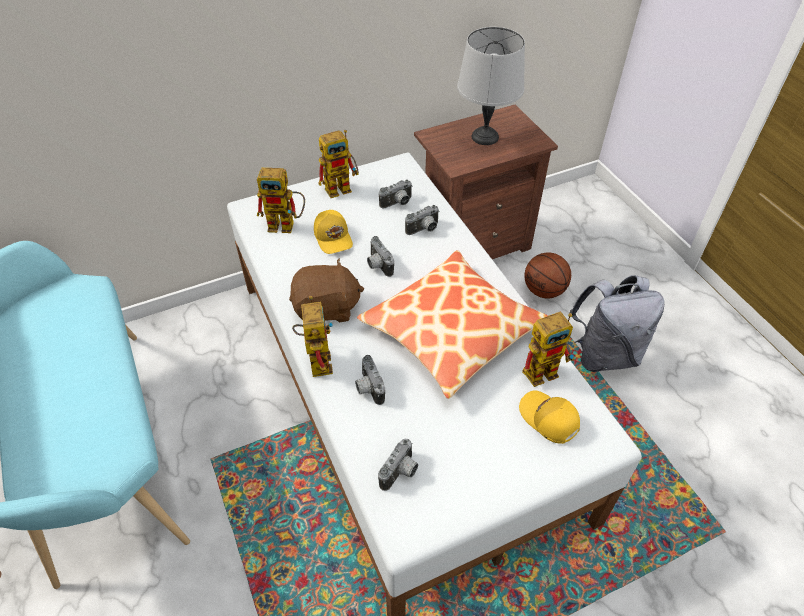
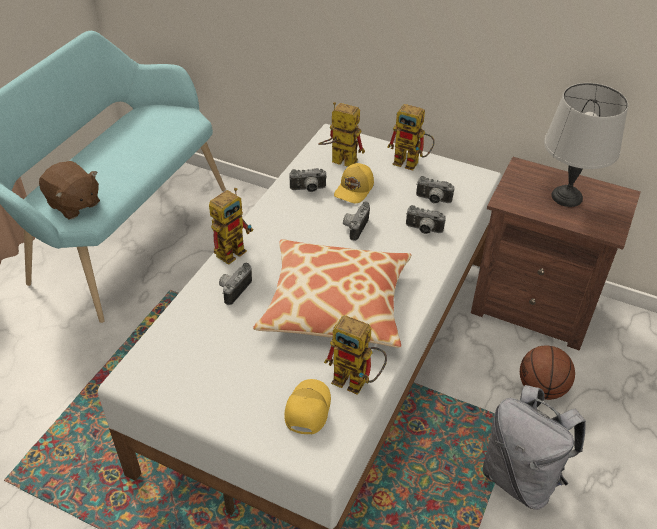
camera: 50 degrees right, 5 degrees down
toy robot [257,168,305,233] -> toy robot turned 150 degrees clockwise [318,102,365,167]
brown plush toy [289,258,364,323] -> brown plush toy moved to [39,161,100,220]
camera [378,439,418,491] -> camera moved to [289,168,327,192]

